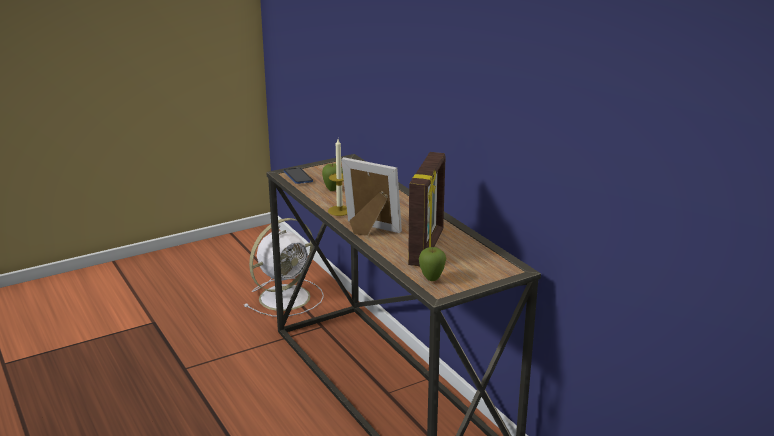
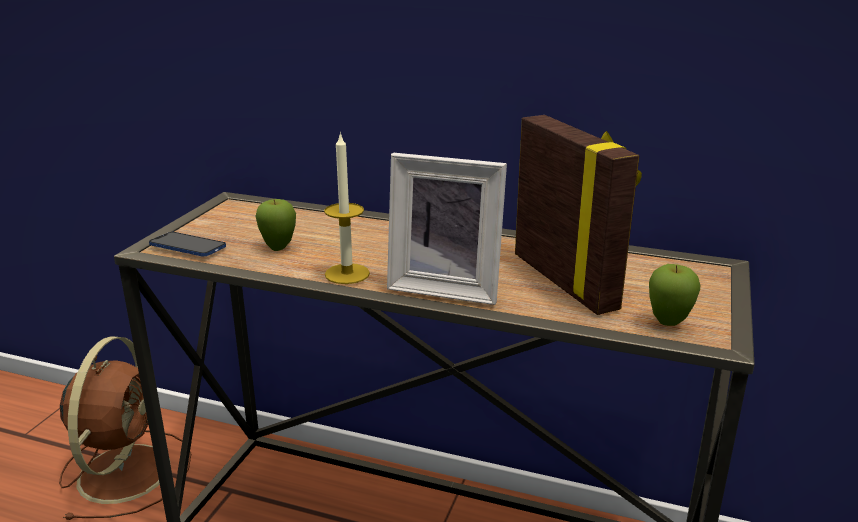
camera: 40 degrees left, 0 degrees up
white fan [244,218,324,317] -> brown fan [59,336,191,520]
picture frame [341,157,402,236] -> picture frame turned 150 degrees counterclockwise [387,153,507,305]

